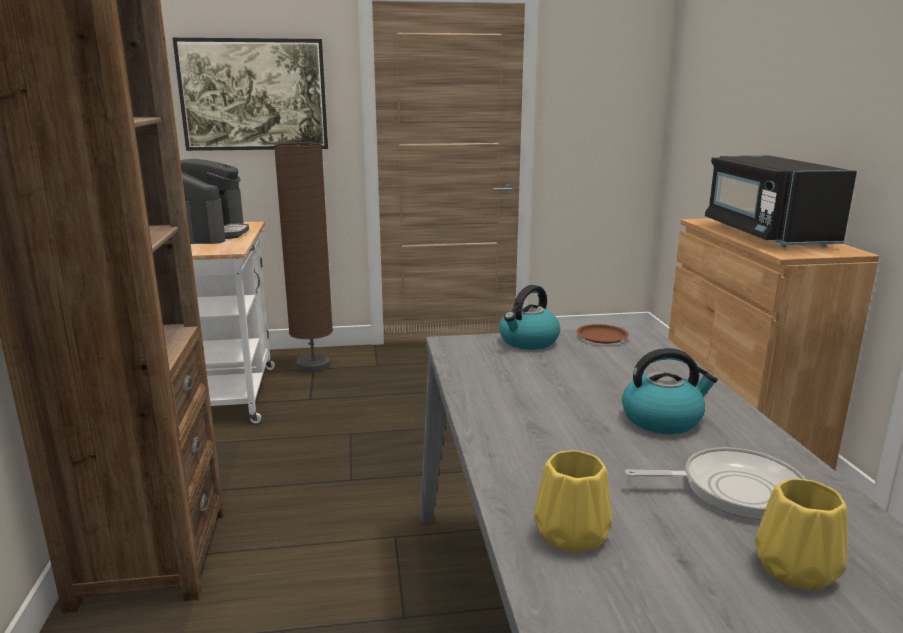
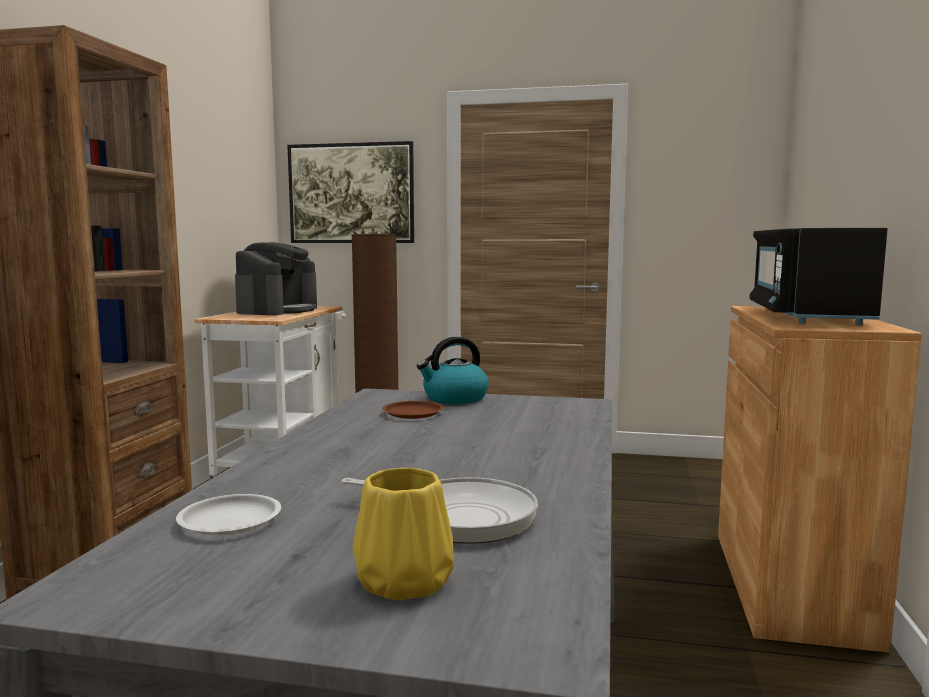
camera: 20 degrees right, 10 degrees down
yellow vase [534,450,612,553] -> white plate [176,494,281,535]
brown plate [576,324,629,344] -> brown plate moved to [382,401,444,419]
kettle [622,348,718,434] -> none

